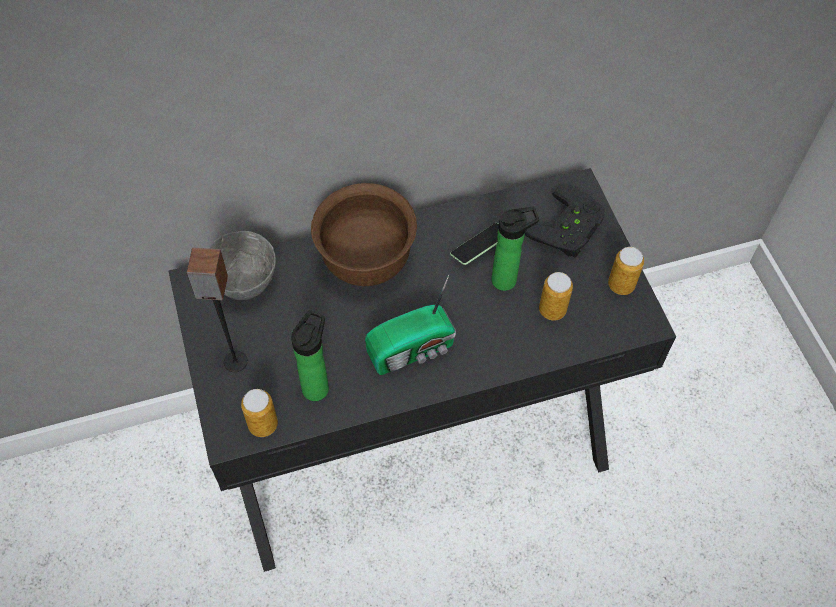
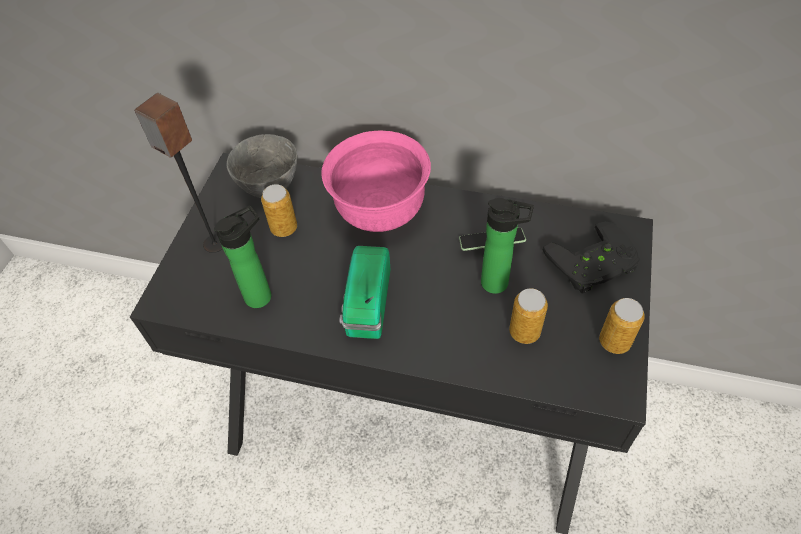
camera: 35 degrees right, 5 degrees down
can [241,389,278,437] -> can moved to [261,184,297,237]
brown bowl [311,183,417,286] -> pink bowl [321,130,431,232]
radio [365,275,456,375] -> radio turned 90 degrees clockwise [339,246,390,339]

